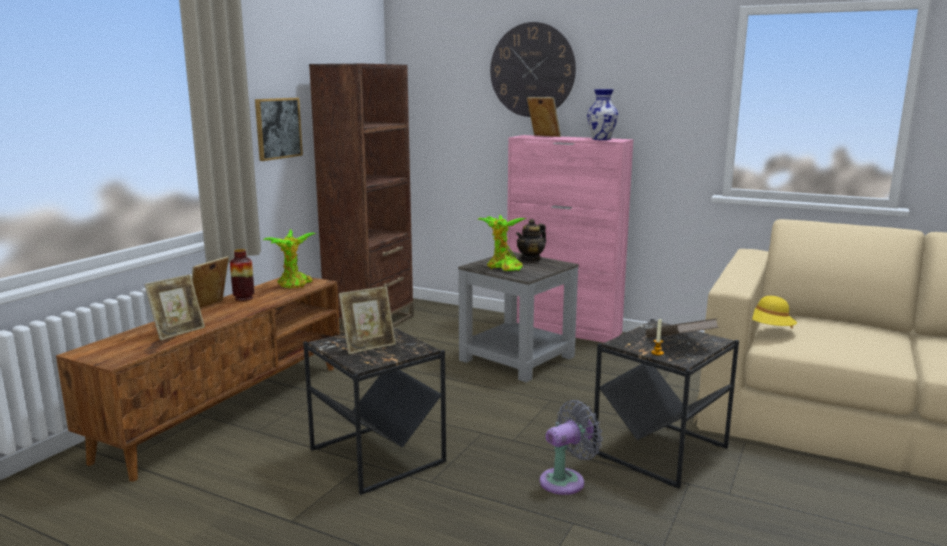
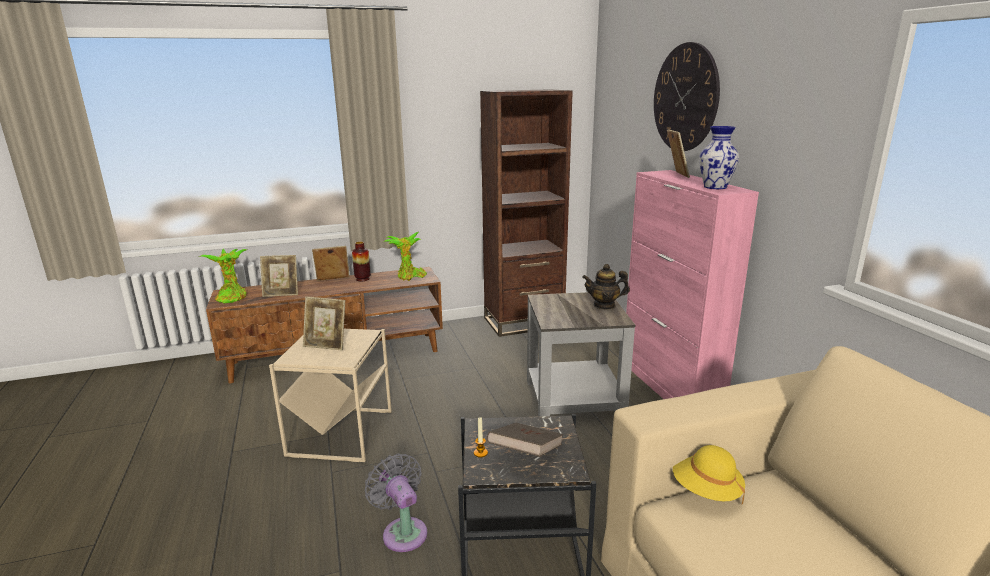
camera: 45 degrees right, 5 degrees up
picture [255,98,303,161] -> none
black side table [303,327,446,495] -> beige side table [269,329,392,462]
potted plant [478,215,527,271] -> potted plant moved to [201,248,247,304]
grey fan [540,400,603,495] -> grey fan turned 135 degrees counterclockwise [365,453,427,552]

